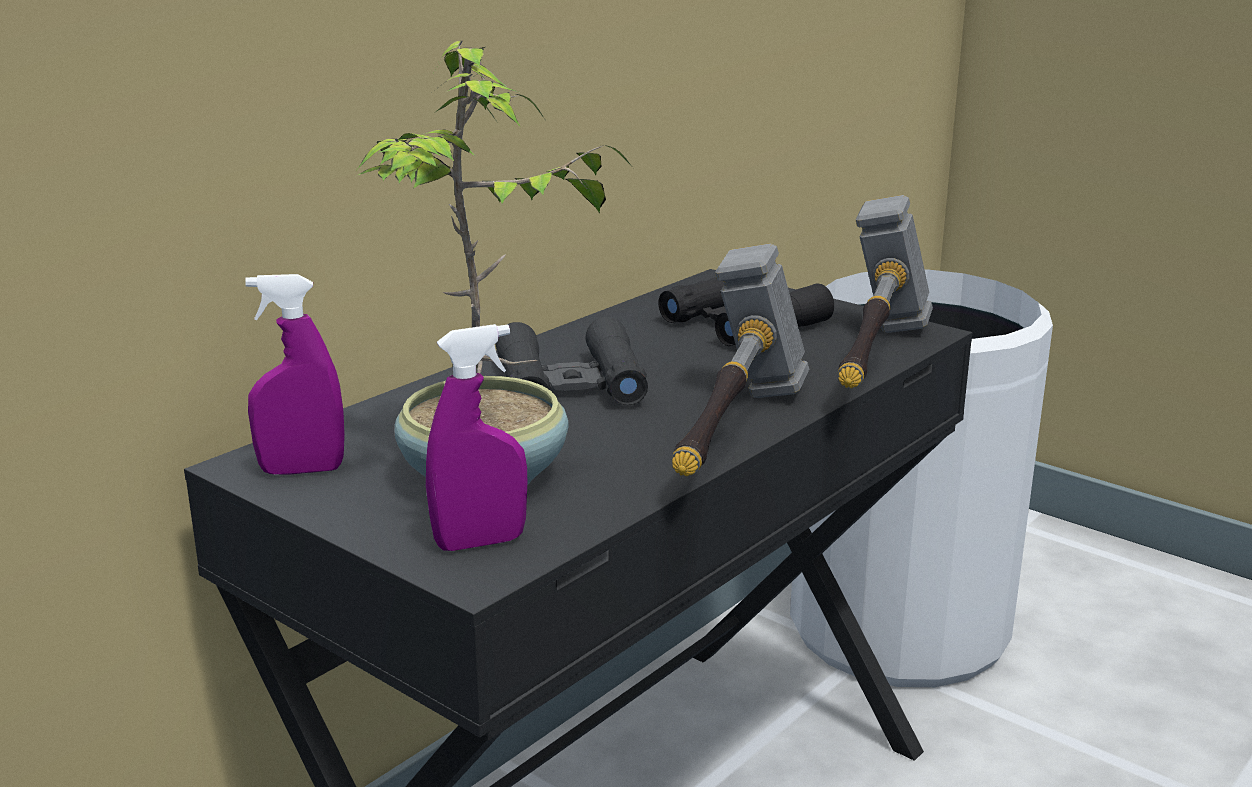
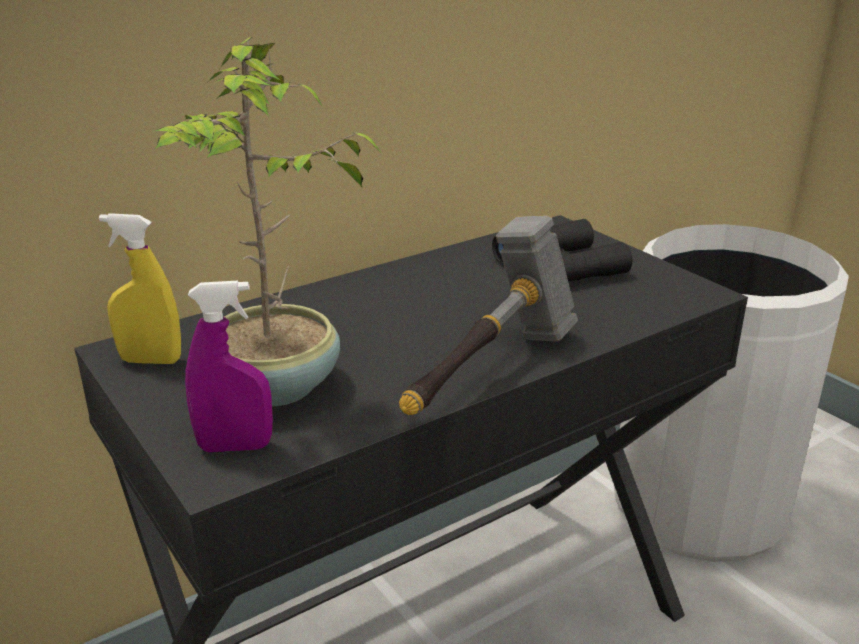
camera: 15 degrees right, 5 degrees up
purple spray bottle [245,274,345,474] -> yellow spray bottle [99,213,181,364]
black binoculars [495,317,648,405] -> none
hammer [838,195,933,388] -> none

